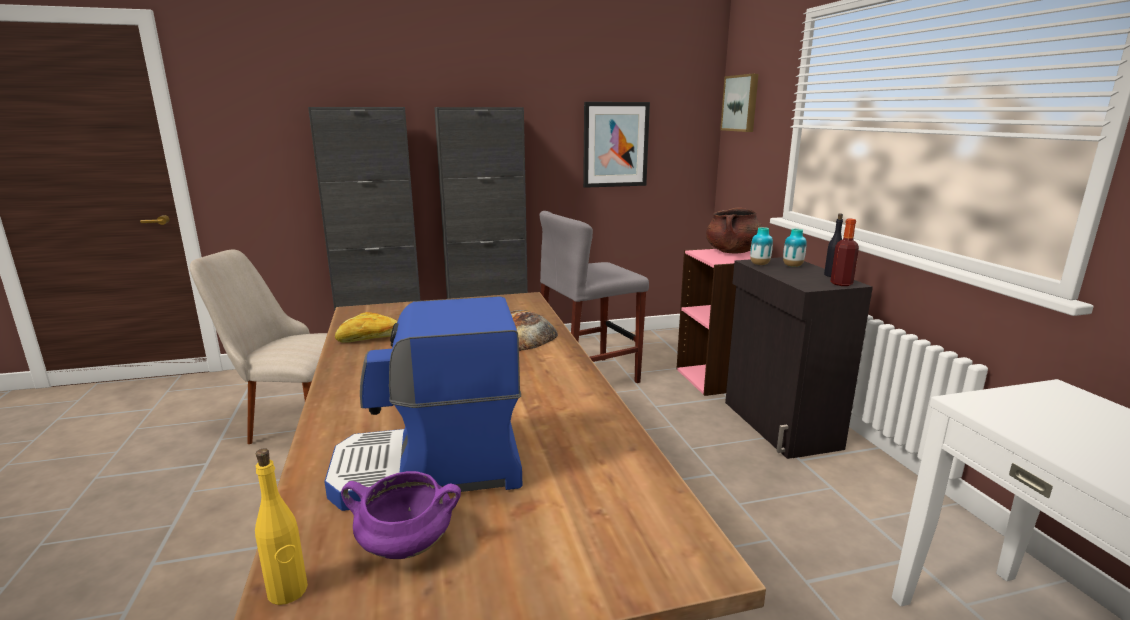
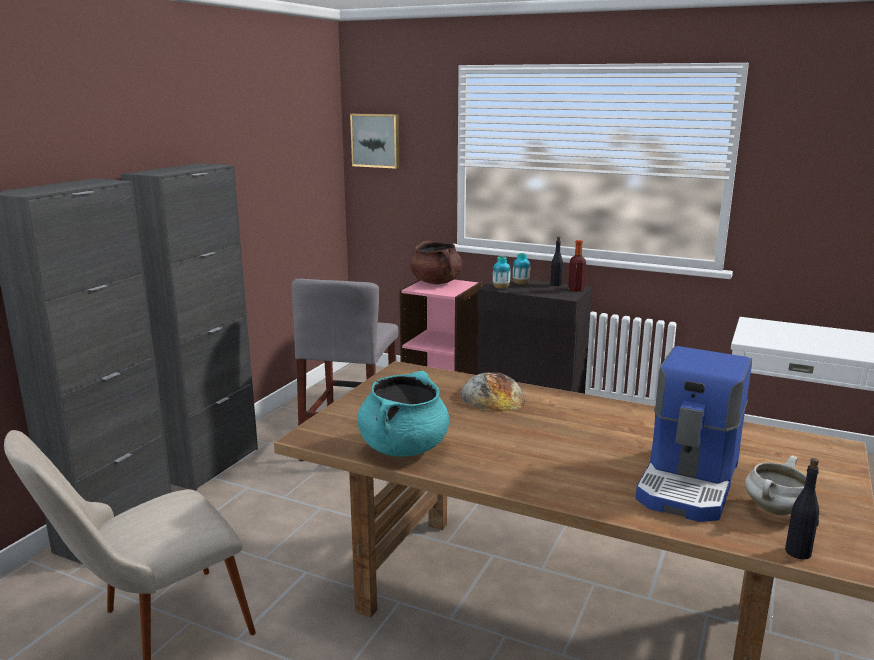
camera: 50 degrees left, 0 degrees up
yellow bottle [255,448,308,605] -> black bottle [785,458,819,559]
bread [335,312,397,343] -> turquoise cooking pot [357,371,449,457]
purple cooking pot [341,471,461,559] -> white cooking pot [745,456,806,515]
picture [583,102,650,188] -> none

